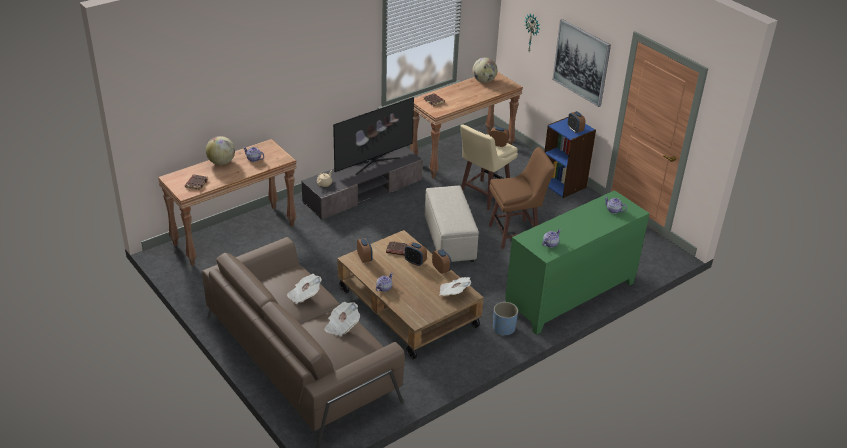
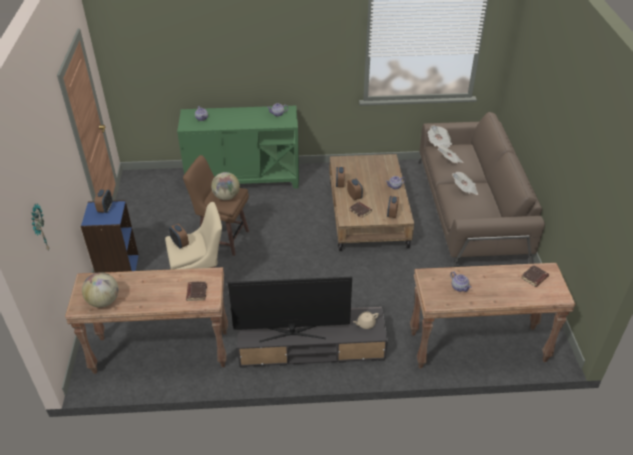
camera: 145 degrees left, 5 degrees up
globe [206,136,235,165] -> globe moved to [211,172,240,200]
beige ottoman [425,186,479,262] -> none
newspaper [439,277,471,296] -> newspaper moved to [428,125,452,148]
blue planter [493,302,518,336] -> none
picture [552,19,611,107] -> none

